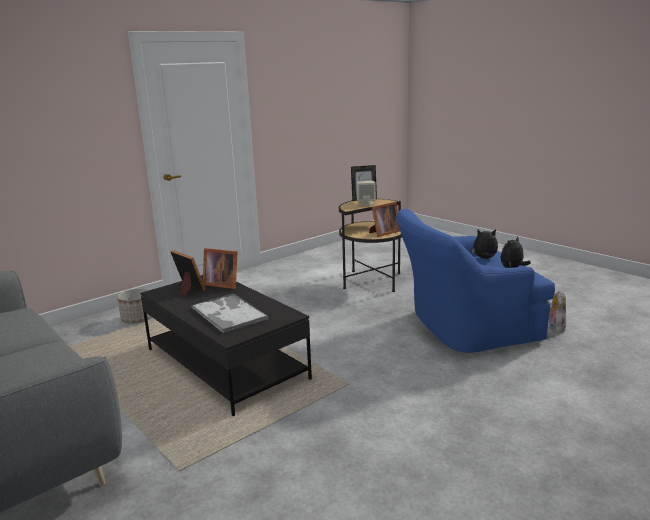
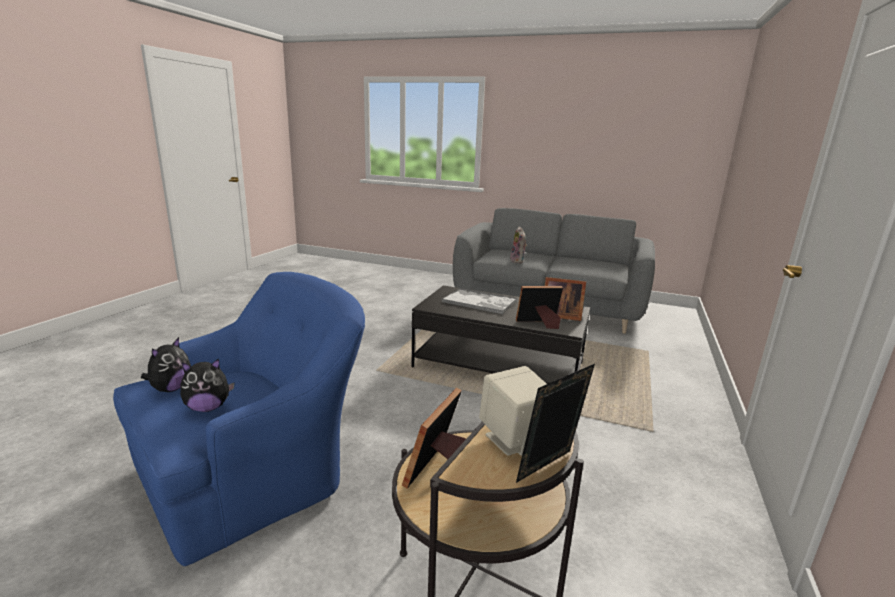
camera: 150 degrees right, 0 degrees up
planter [117,288,152,324] -> none
plush toy [549,289,566,333] -> plush toy moved to [510,227,527,263]

